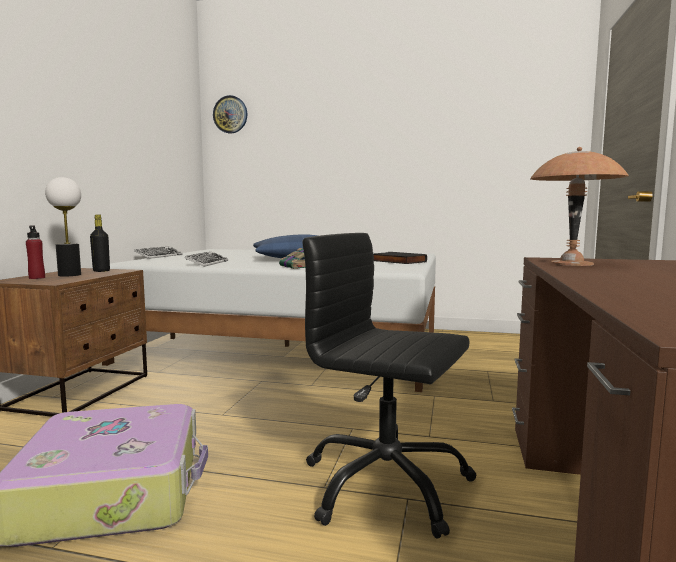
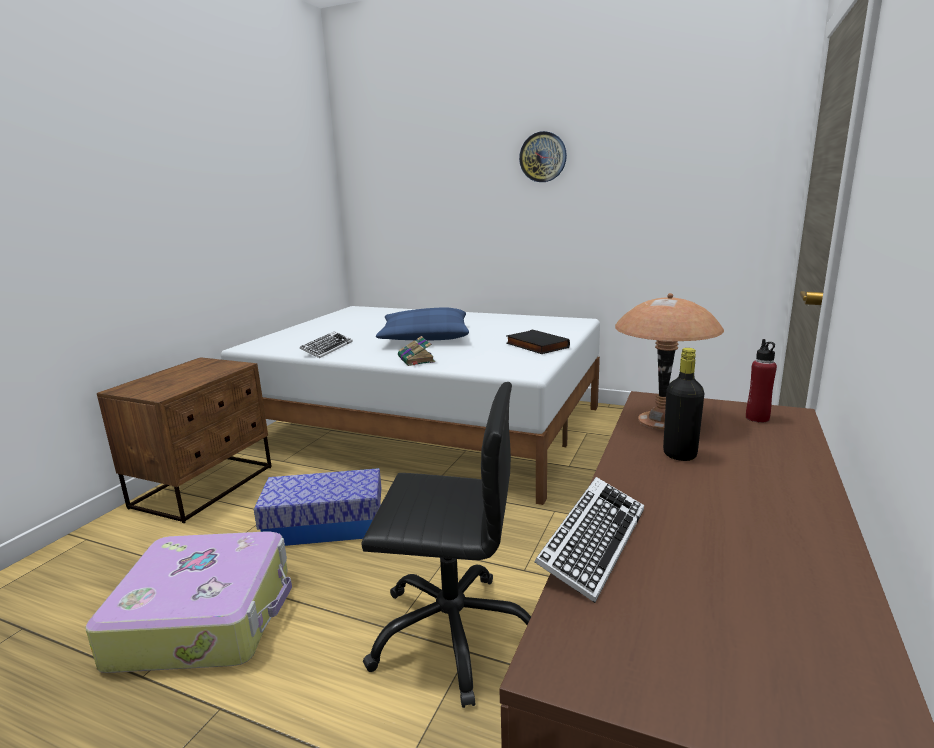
camera: 10 degrees right, 10 degrees up
red bottle [26,226,45,279] -> red bottle moved to [746,339,777,423]
table lamp [45,177,81,277] -> none
black bottle [90,215,110,272] -> black bottle moved to [663,348,704,461]
keyboard [134,246,183,259] -> keyboard moved to [534,477,644,603]
wall clock [213,95,247,134] -> wall clock moved to [519,131,567,182]
black office chair [302,233,476,539] -> black office chair turned 150 degrees clockwise [361,382,531,708]
none -> storage box [254,468,381,546]

